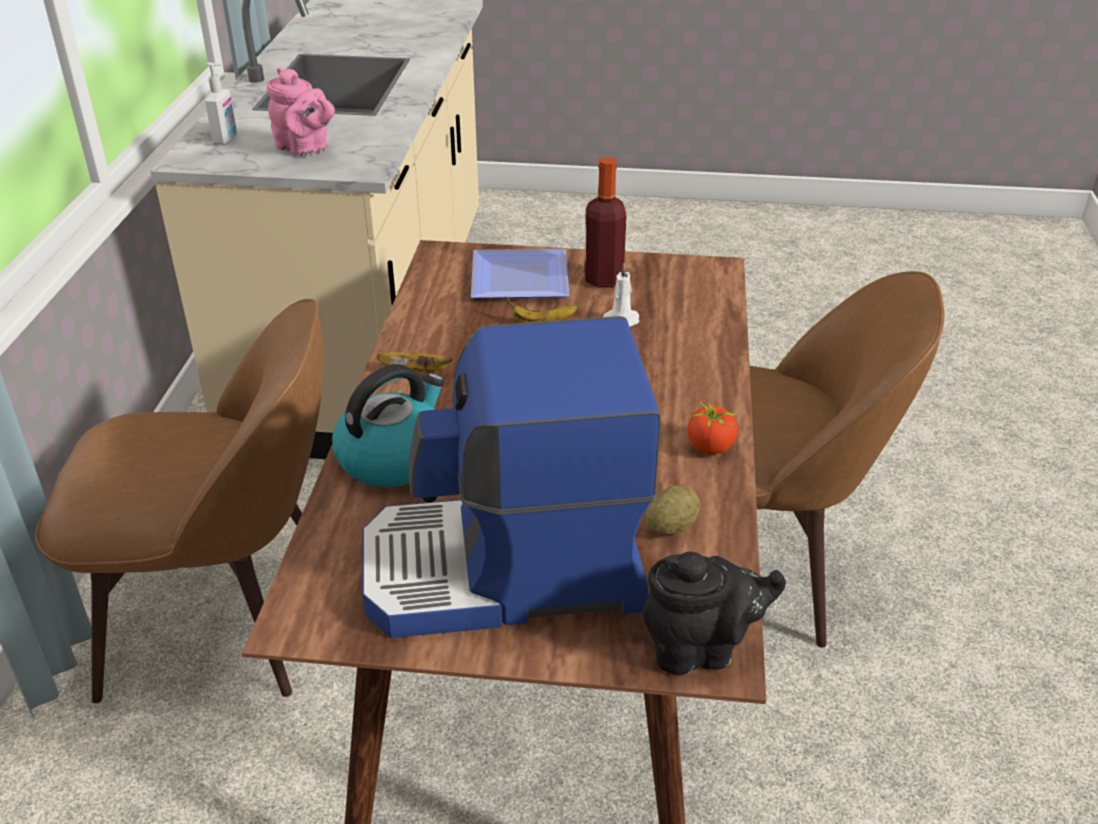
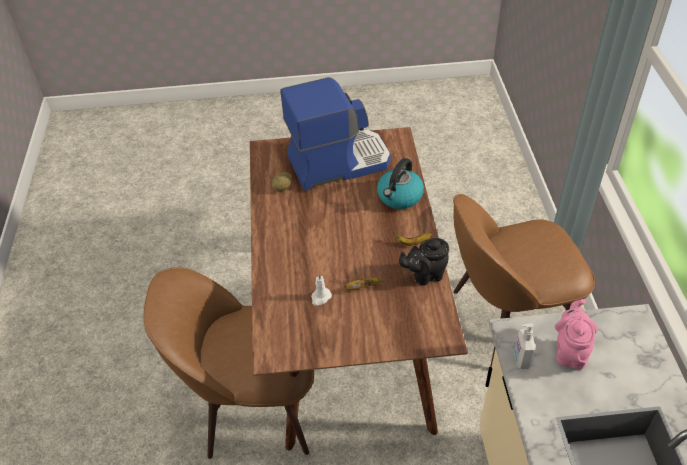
camera: 170 degrees right, 10 degrees up
soap dispenser [205,63,237,145] -> soap dispenser moved to [514,323,535,369]
pink teapot [267,67,335,156] -> pink teapot turned 75 degrees clockwise [555,299,597,370]
plate [471,249,569,299] -> none
bottle [584,157,626,287] -> none
black teapot [643,551,786,675] -> black teapot moved to [399,238,449,285]
tomato [687,401,738,455] -> none

